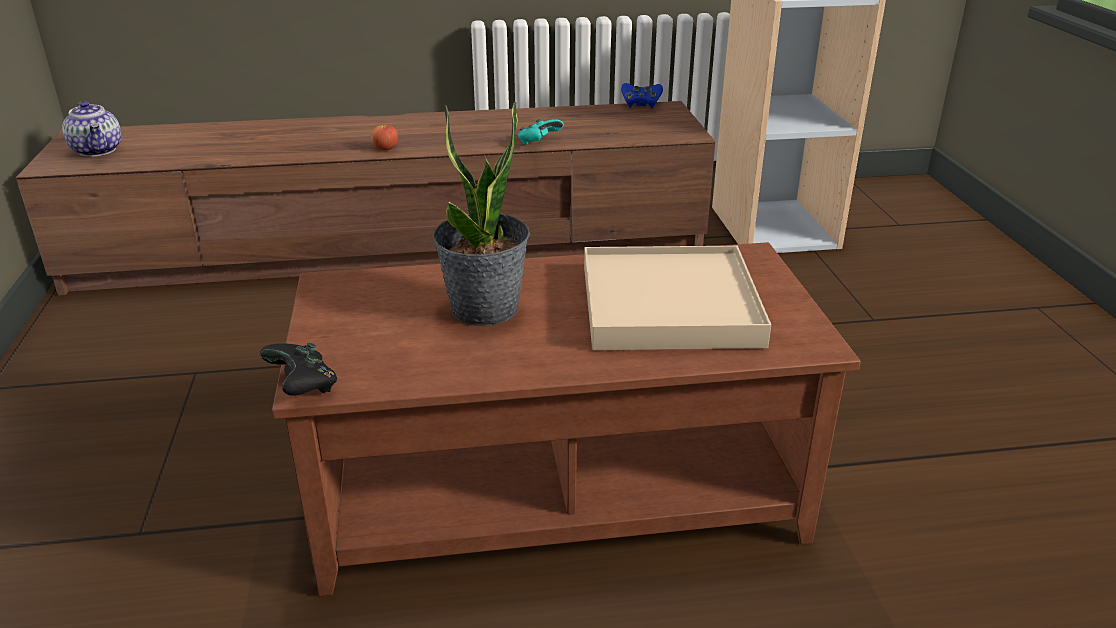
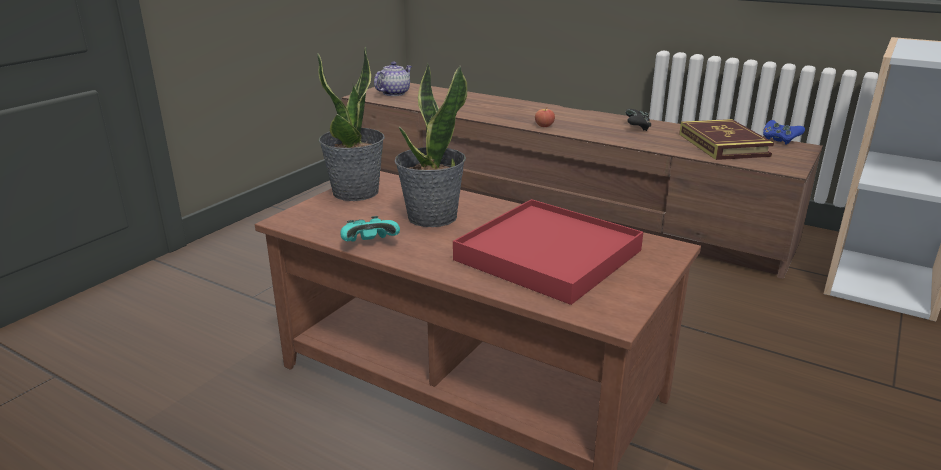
camera: 40 degrees right, 5 degrees down
teapot [62,101,122,157] -> teapot turned 150 degrees counterclockwise [374,62,412,96]
black game controller [260,343,337,396] -> black game controller moved to [625,109,651,131]
turquoise game controller [518,119,564,145] -> turquoise game controller moved to [340,216,400,242]
beige tray [584,246,771,350] -> red tray [453,199,643,305]
none -> potted plant [317,46,385,201]
none -> book [679,119,774,160]

